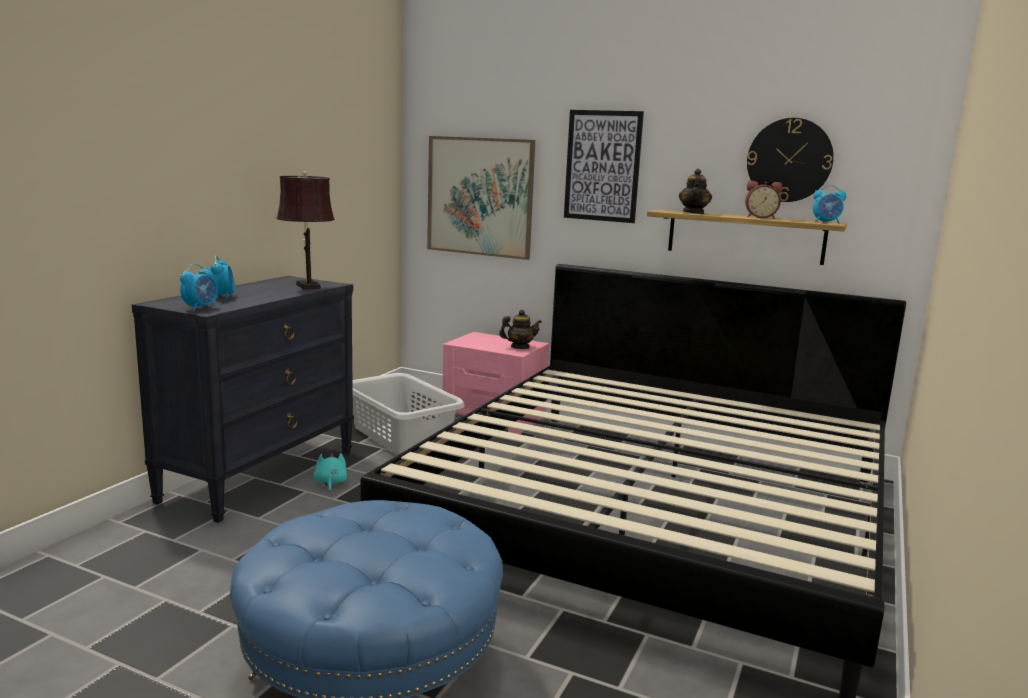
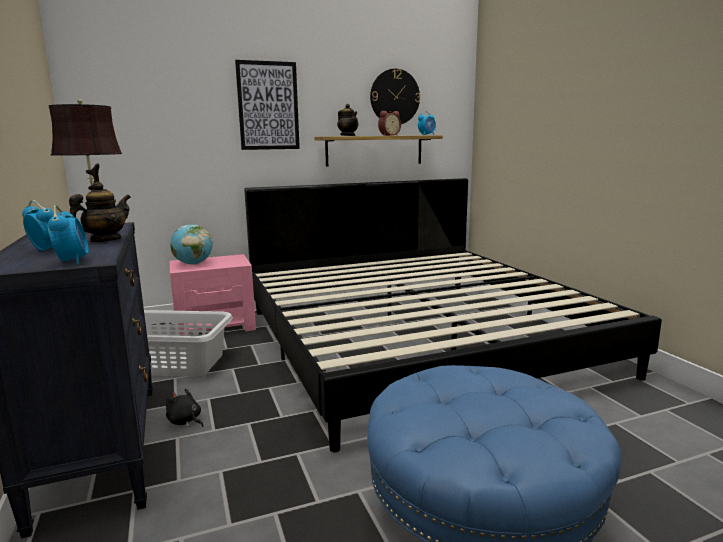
camera: 45 degrees left, 0 degrees up
turquoise plush toy [313,452,347,492] -> black plush toy [166,389,203,427]
picture [427,136,535,260] -> none
teapot [499,309,542,349] -> teapot moved to [69,182,131,242]
none -> globe [170,224,213,265]

